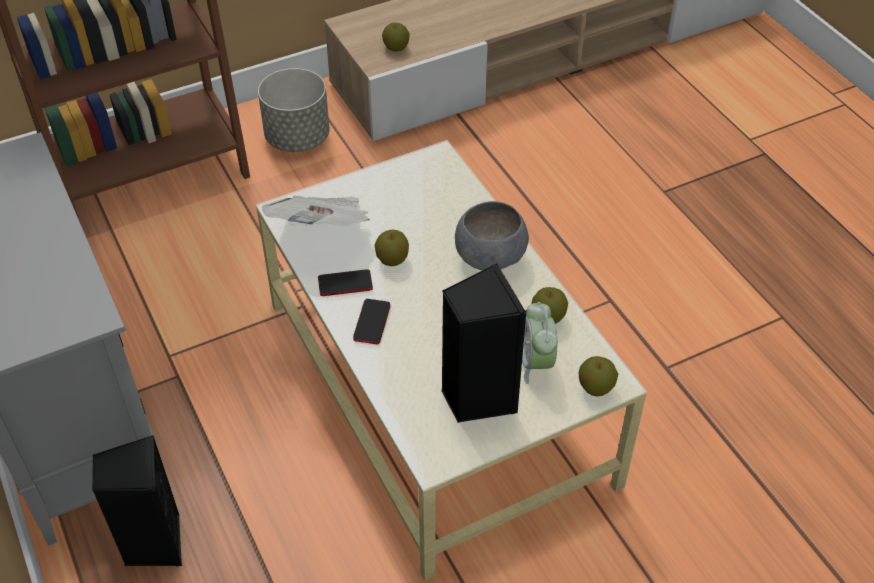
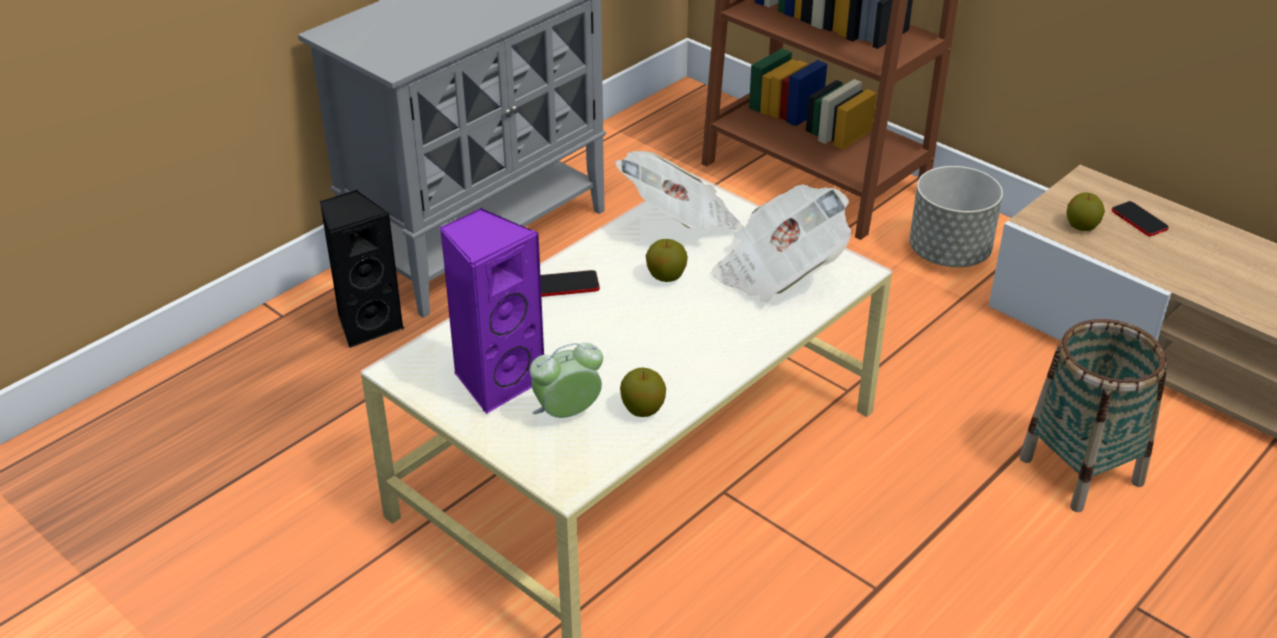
camera: 70 degrees right, 10 degrees down
phone [318,269,373,296] -> phone moved to [1112,201,1169,237]
black speaker [442,263,527,423] -> purple speaker [439,207,544,414]
grey bowl [455,201,529,271] -> none
apple [579,356,618,397] -> none
none -> newspaper [712,184,851,302]
none -> basket [1019,319,1167,512]

